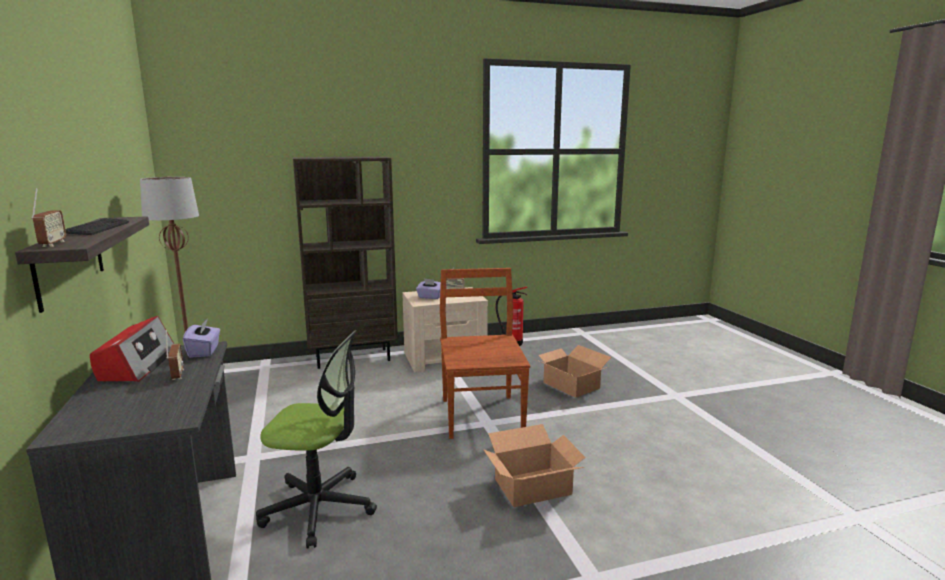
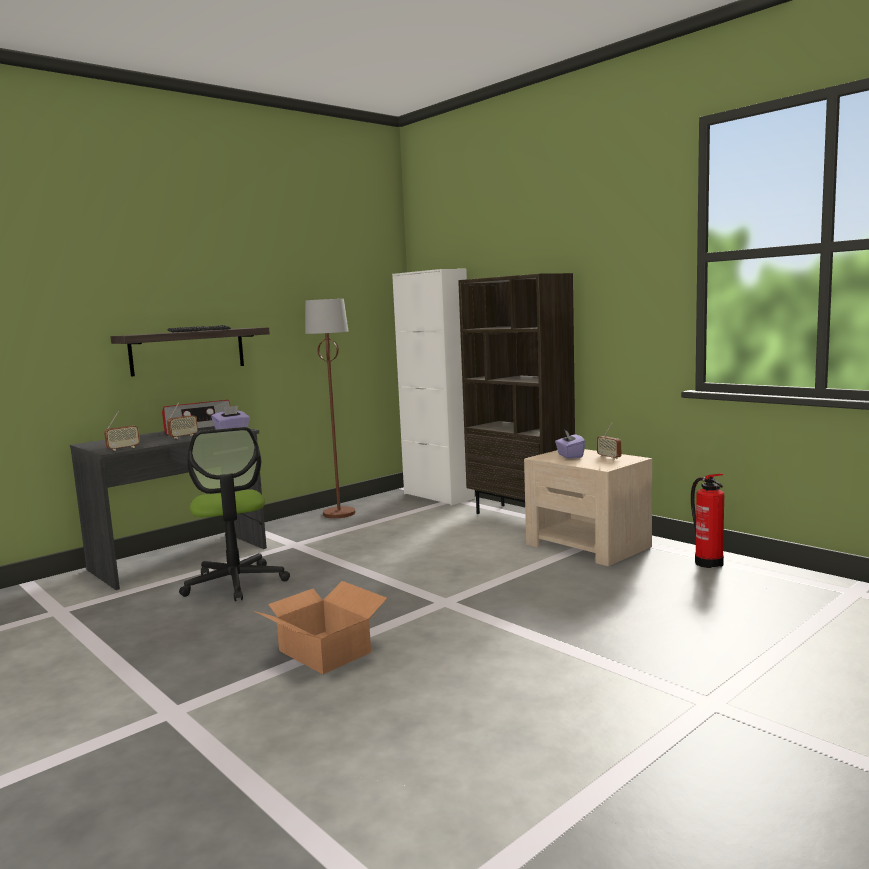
camera: 65 degrees right, 5 degrees down
radio [31,188,66,247] -> radio moved to [104,411,140,451]
brown chair [440,268,530,439] -> none
cardboard box [535,345,611,398] -> none
none -> white cabinet [392,269,475,505]

